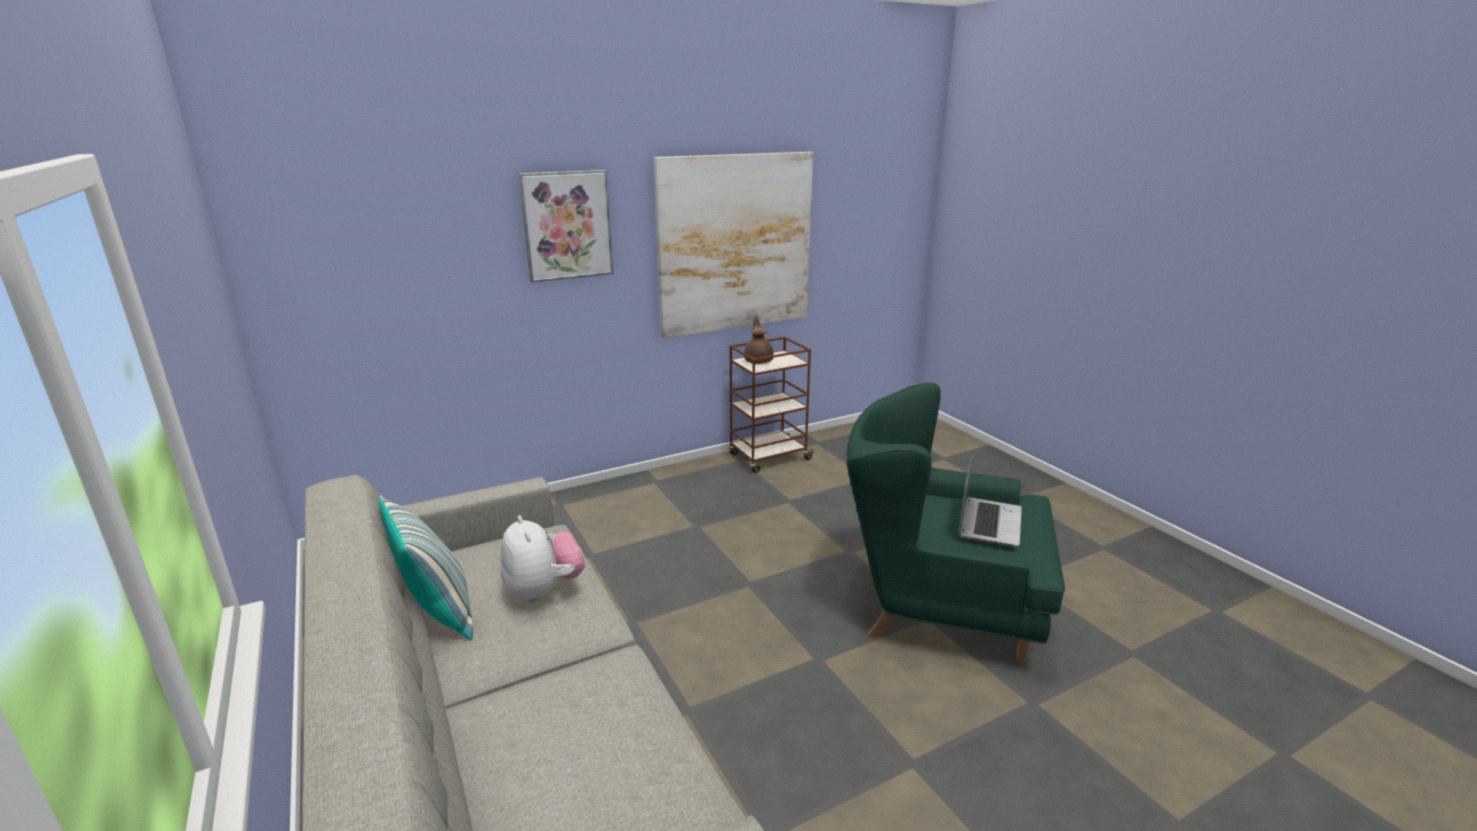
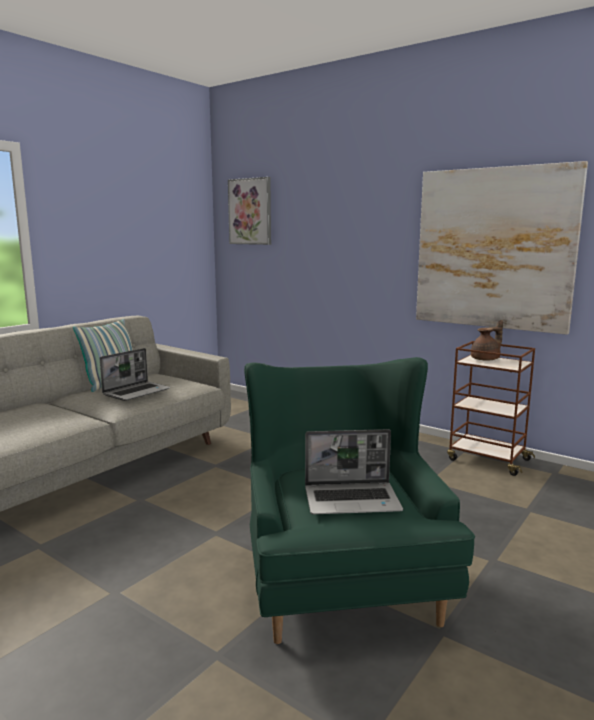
camera: 65 degrees right, 10 degrees down
plush toy [501,515,585,603] -> laptop [100,348,170,401]
picture [518,170,613,283] -> picture moved to [228,177,271,245]

